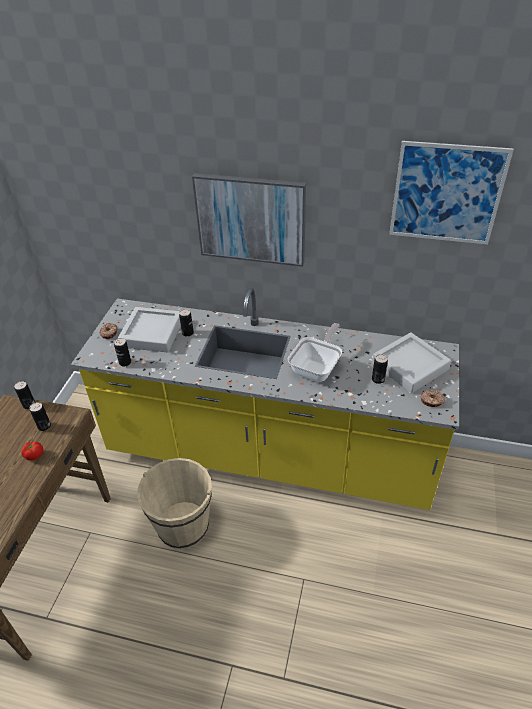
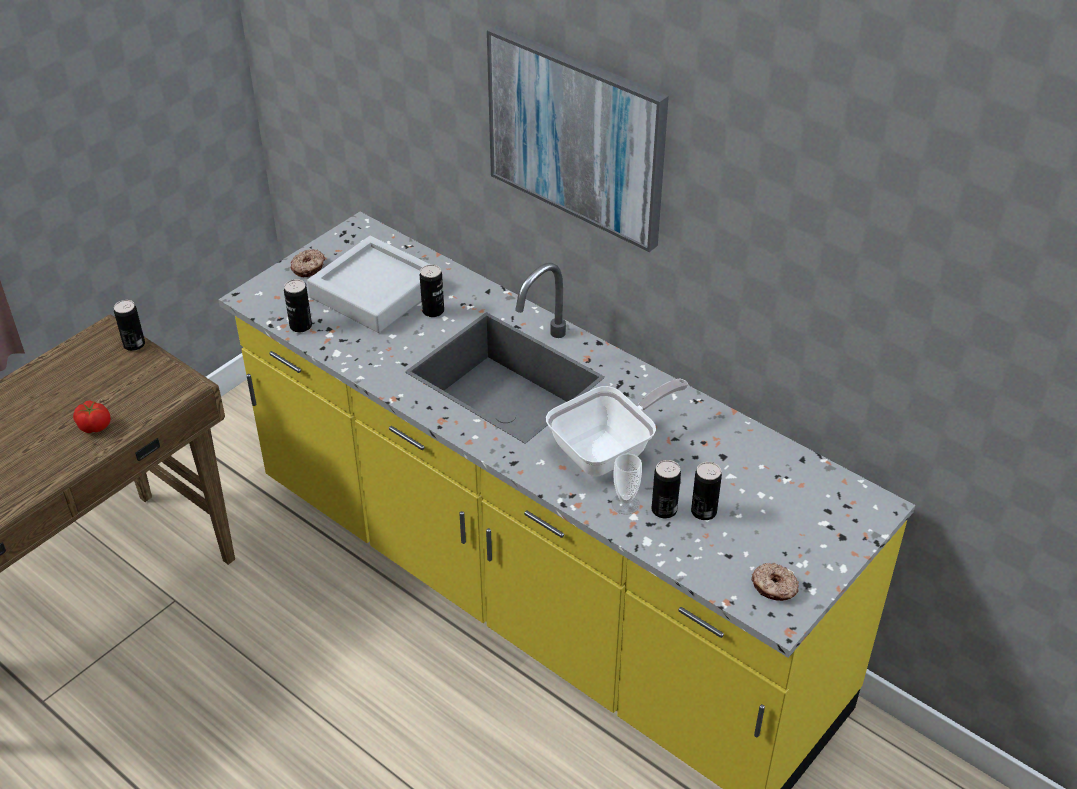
camera: 25 degrees right, 0 degrees up
can [30,402,51,431] -> can moved to [652,460,681,519]
beige bucket [137,458,212,549] -> none
grey tray [372,332,451,393] -> none
picture [389,141,514,245] -> none
none -> cup [611,453,642,515]

